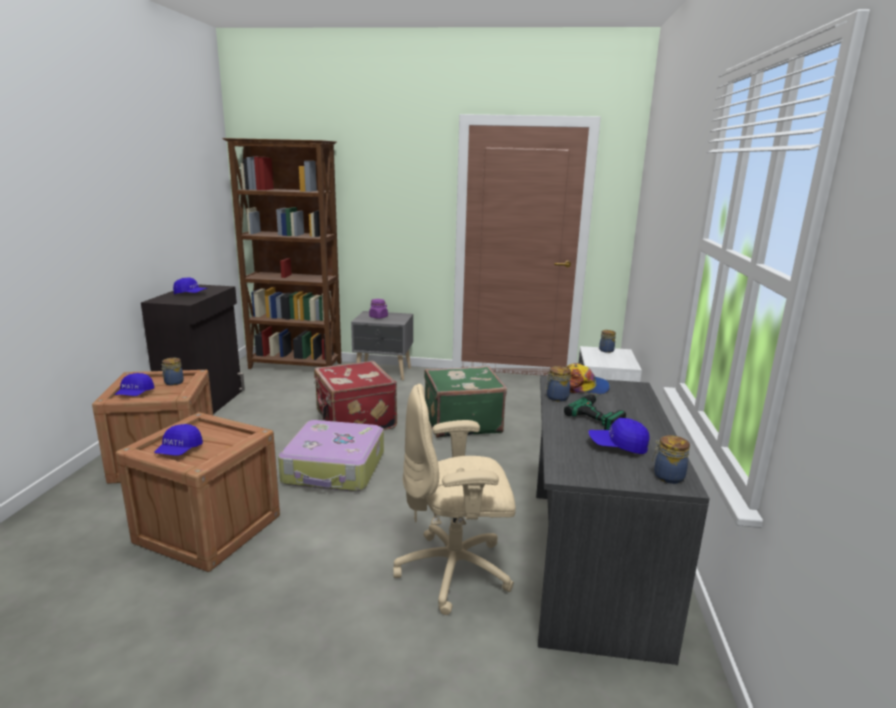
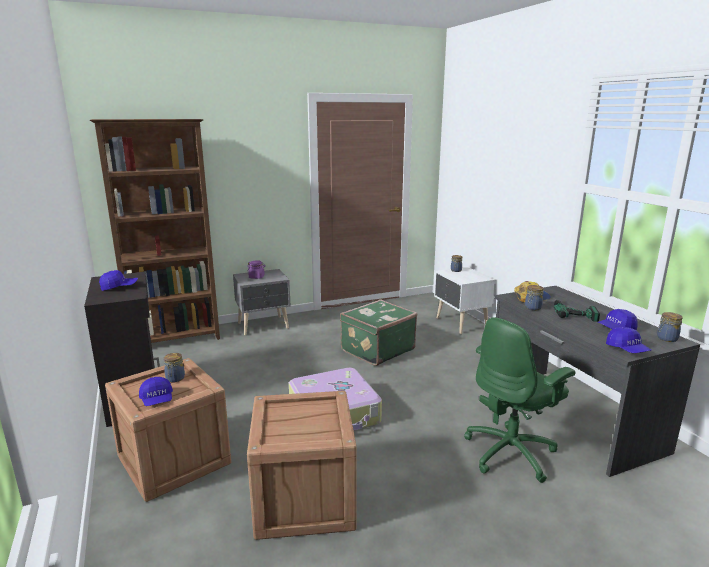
camera: 30 degrees left, 0 degrees up
blue cap [154,424,203,456] -> blue cap moved to [606,327,651,353]
red suitcase [314,361,397,430] -> none
beige office chair [393,384,516,615] -> green office chair [464,317,575,483]

